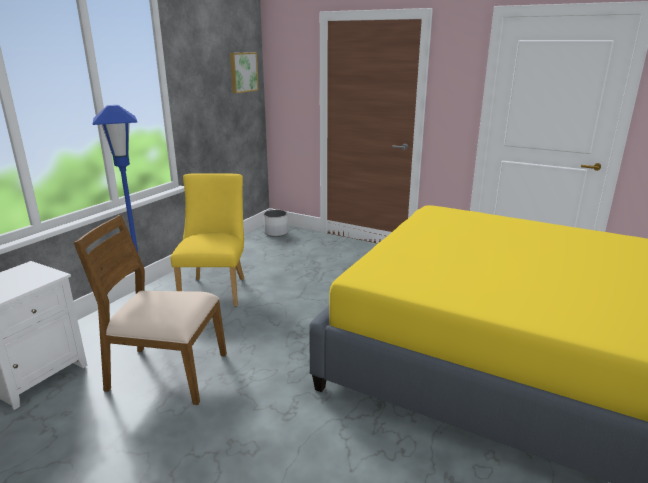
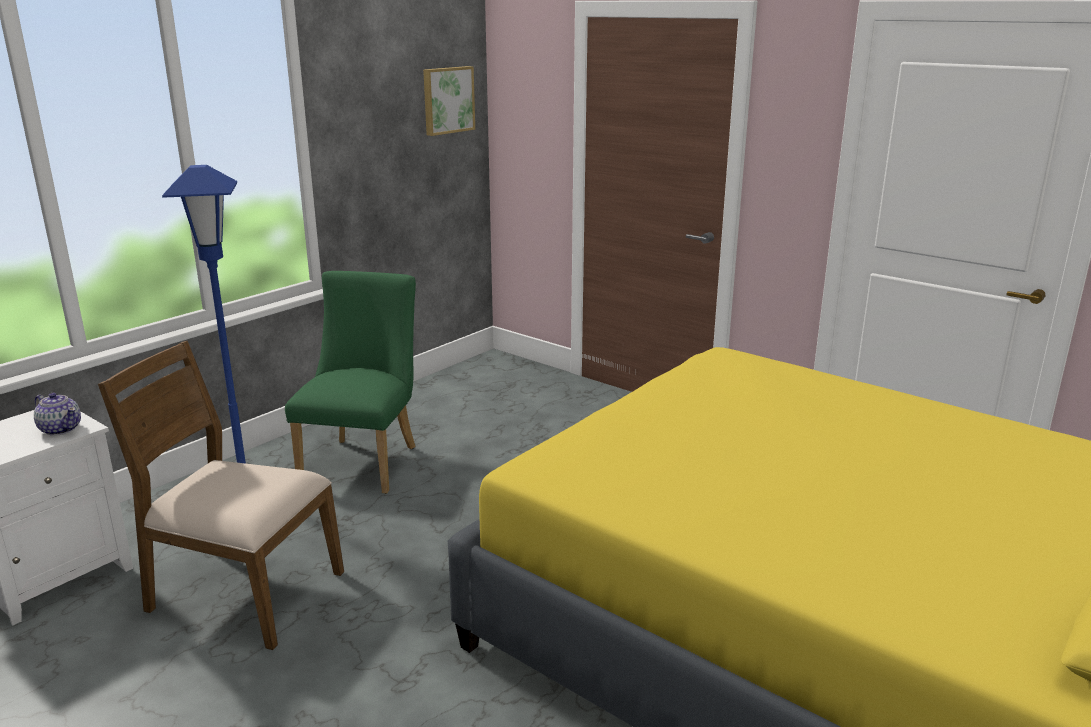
camera: 10 degrees right, 0 degrees up
yellow chair [170,173,244,307] -> green chair [285,271,416,494]
white planter [264,210,288,237] -> none
none -> teapot [34,393,81,436]

